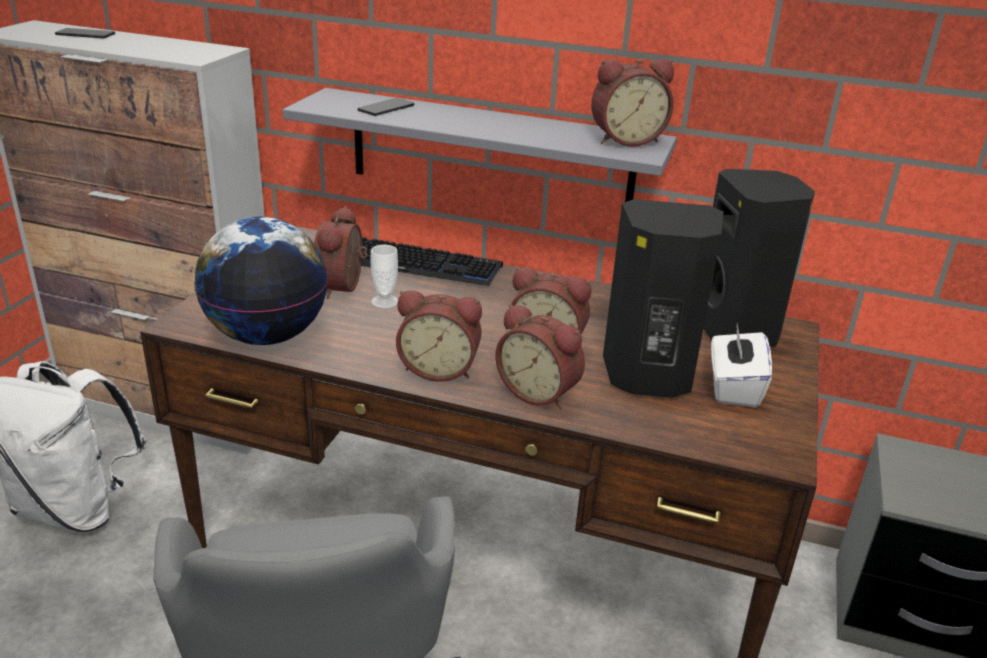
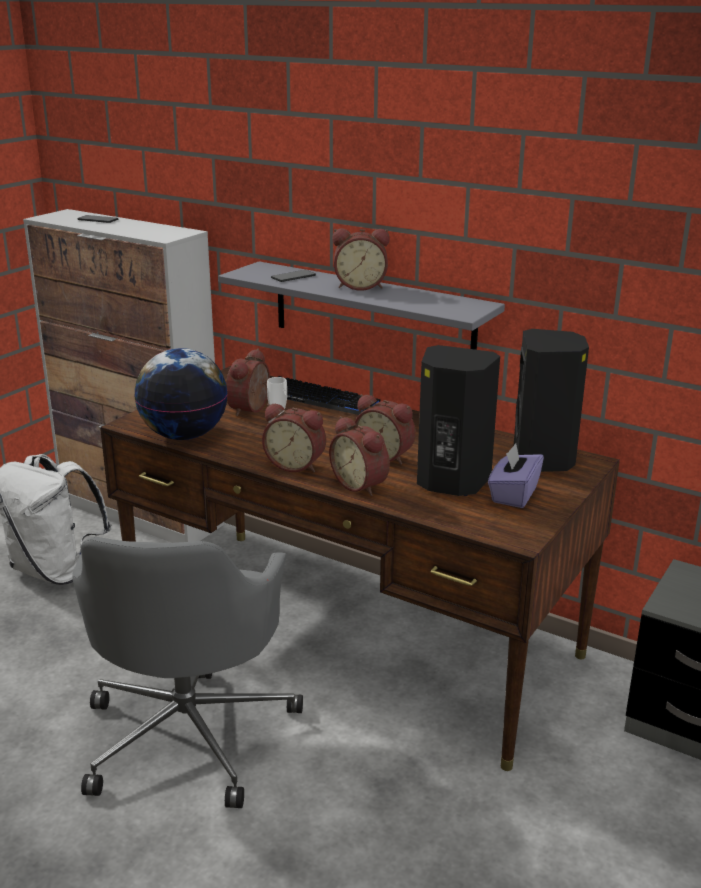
camera: 15 degrees right, 5 degrees down
alarm clock [591,59,674,147] -> alarm clock moved to [333,229,390,291]
white tissue box [711,323,772,408] -> purple tissue box [488,443,544,508]

